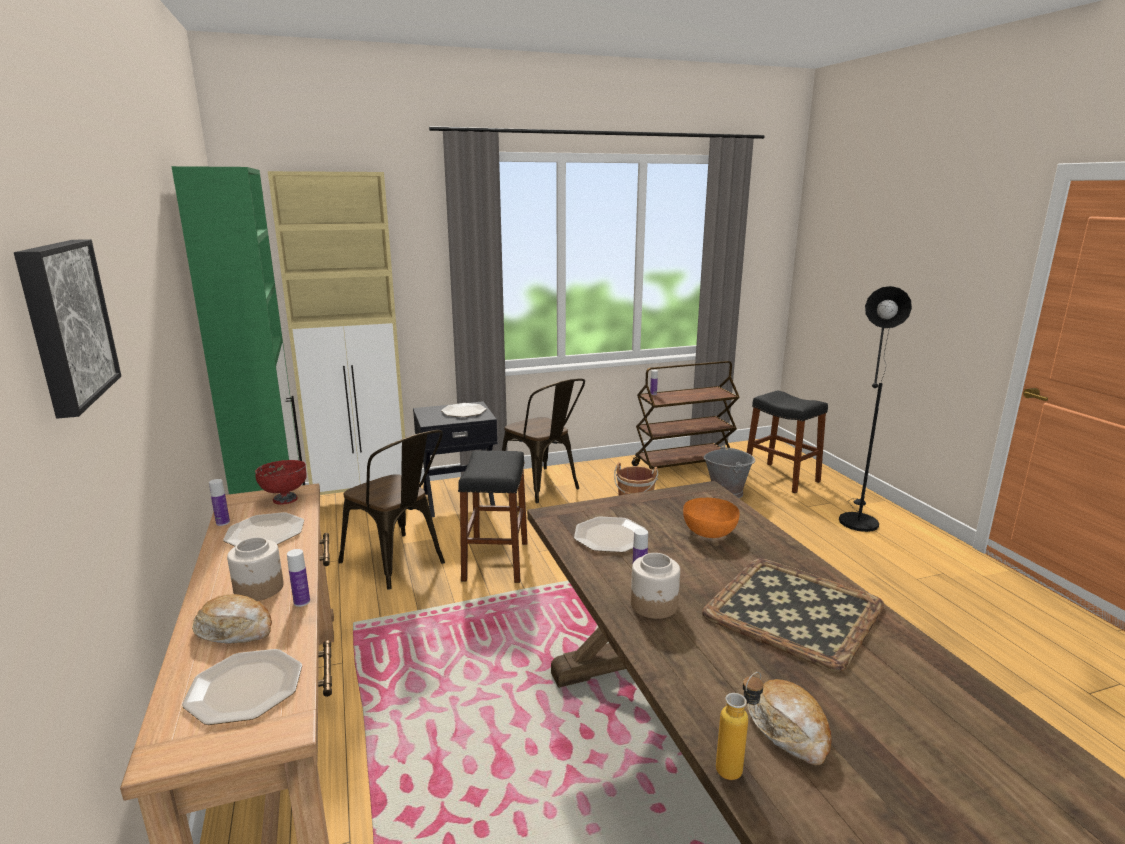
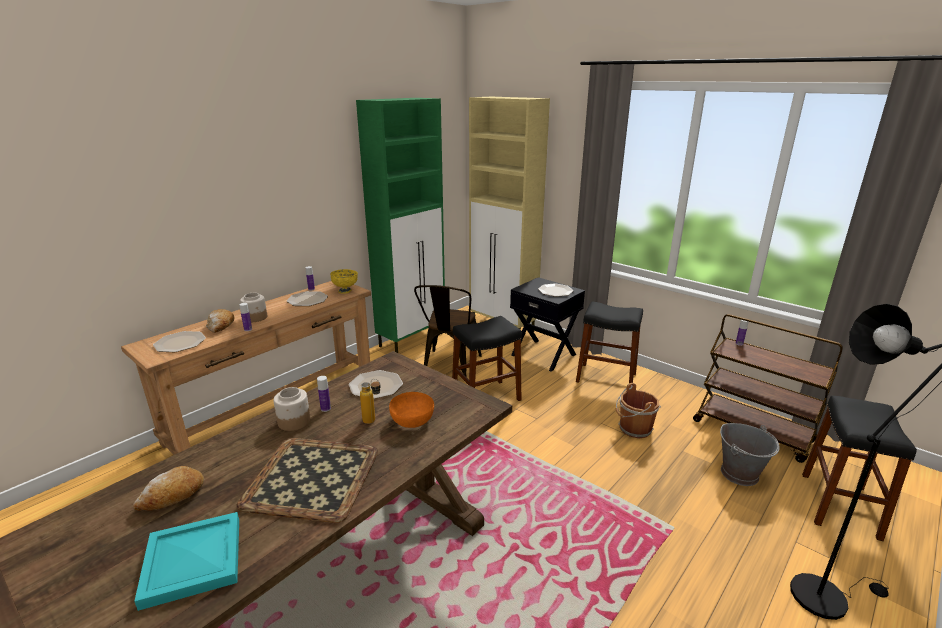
camera: 60 degrees right, 5 degrees up
picture [14,239,121,419] -> none
red bowl [255,460,307,504] -> yellow bowl [330,269,358,294]
brown chair [502,379,585,503] -> black stool [576,302,643,383]
bottle [716,672,764,780] -> bottle moved to [360,379,381,424]
none -> turquoise tray [134,512,239,611]

